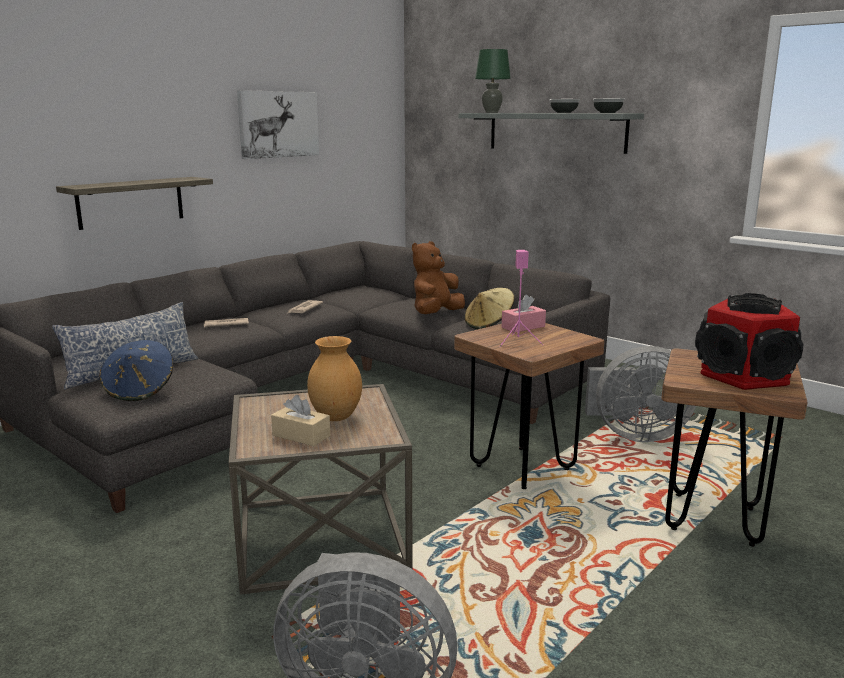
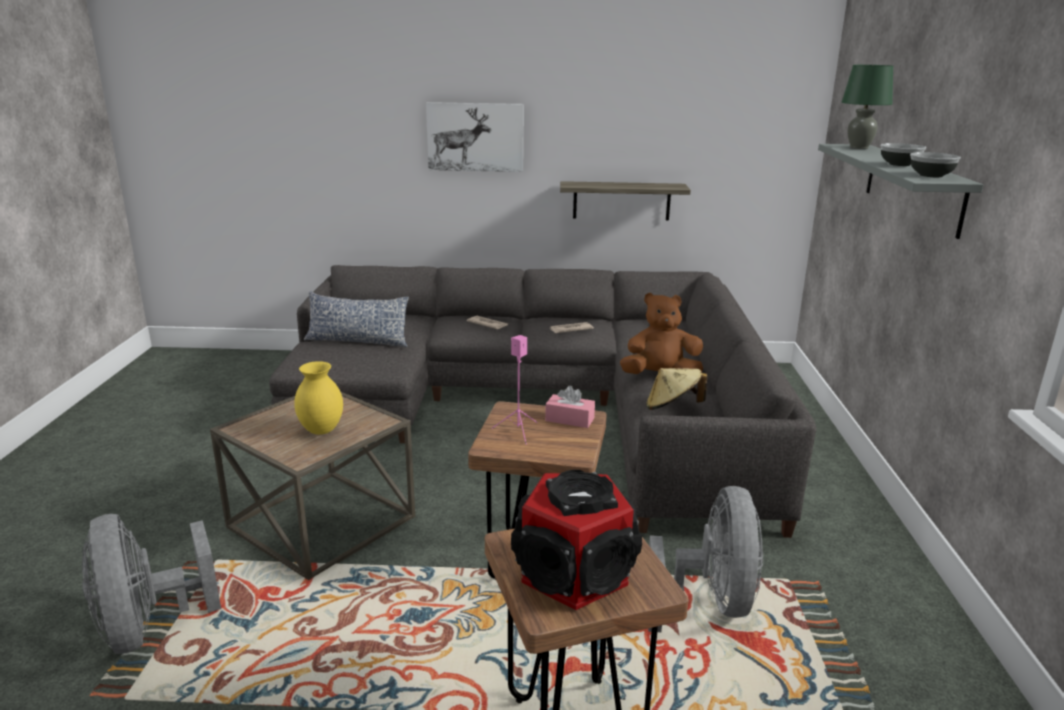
camera: 50 degrees right, 5 degrees up
shelf [56,177,213,230] -> shelf moved to [560,181,691,220]
blue hat [100,340,173,401] -> none
picture [237,90,319,159] -> picture moved to [426,102,524,172]
beige tissue box [271,395,330,446] -> none
brown vase [307,336,362,421] -> yellow vase [294,361,343,435]
grey fan [585,346,696,442] -> grey fan turned 135 degrees counterclockwise [648,486,763,632]

